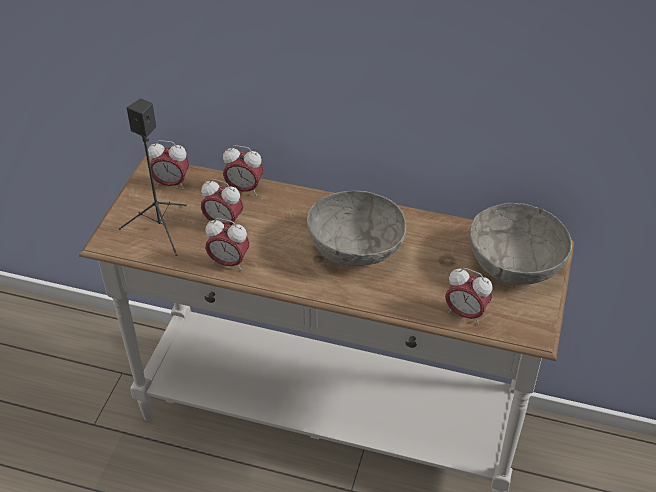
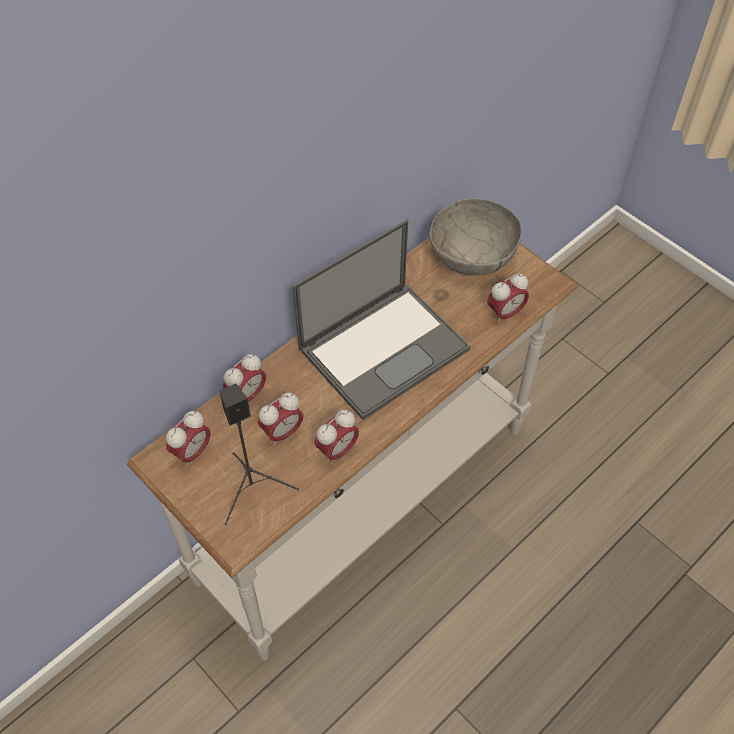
camera: 60 degrees left, 10 degrees up
grey bowl [307,191,406,266] -> laptop [292,219,470,420]

